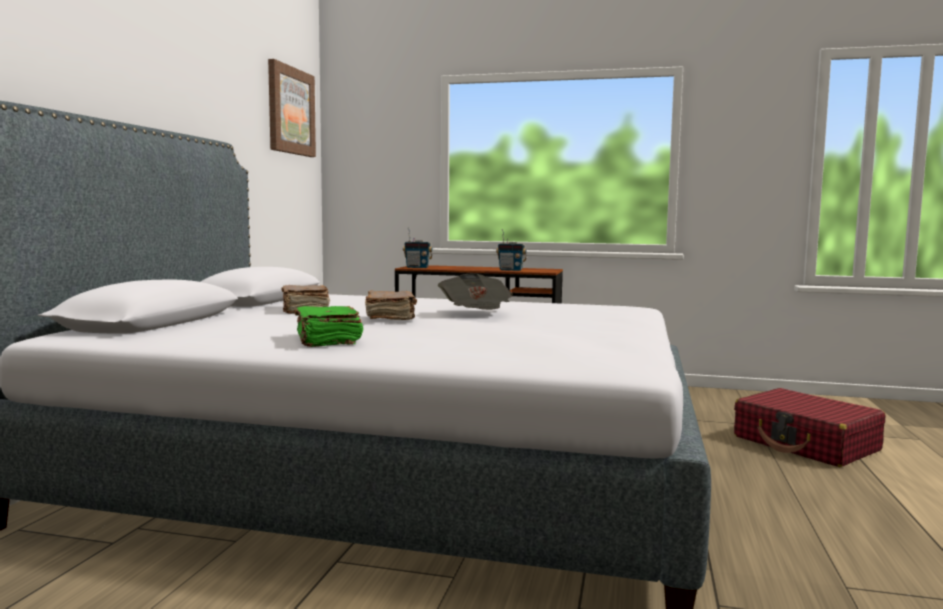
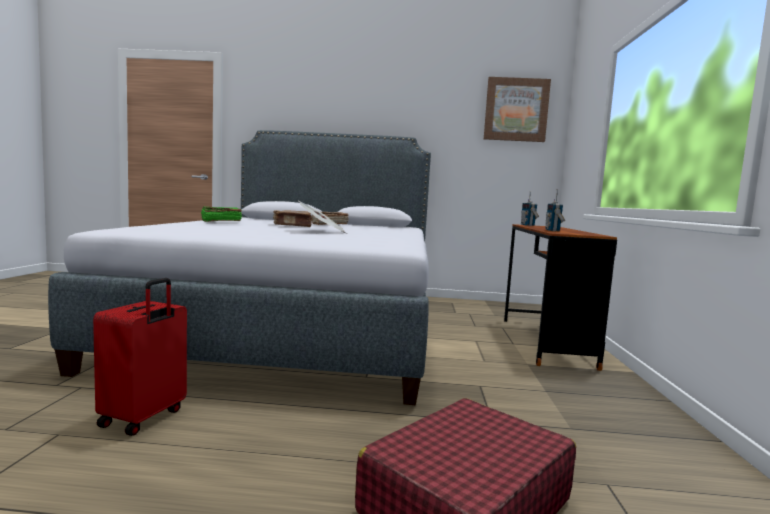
camera: 80 degrees right, 0 degrees up
none -> red suitcase [93,278,187,436]

